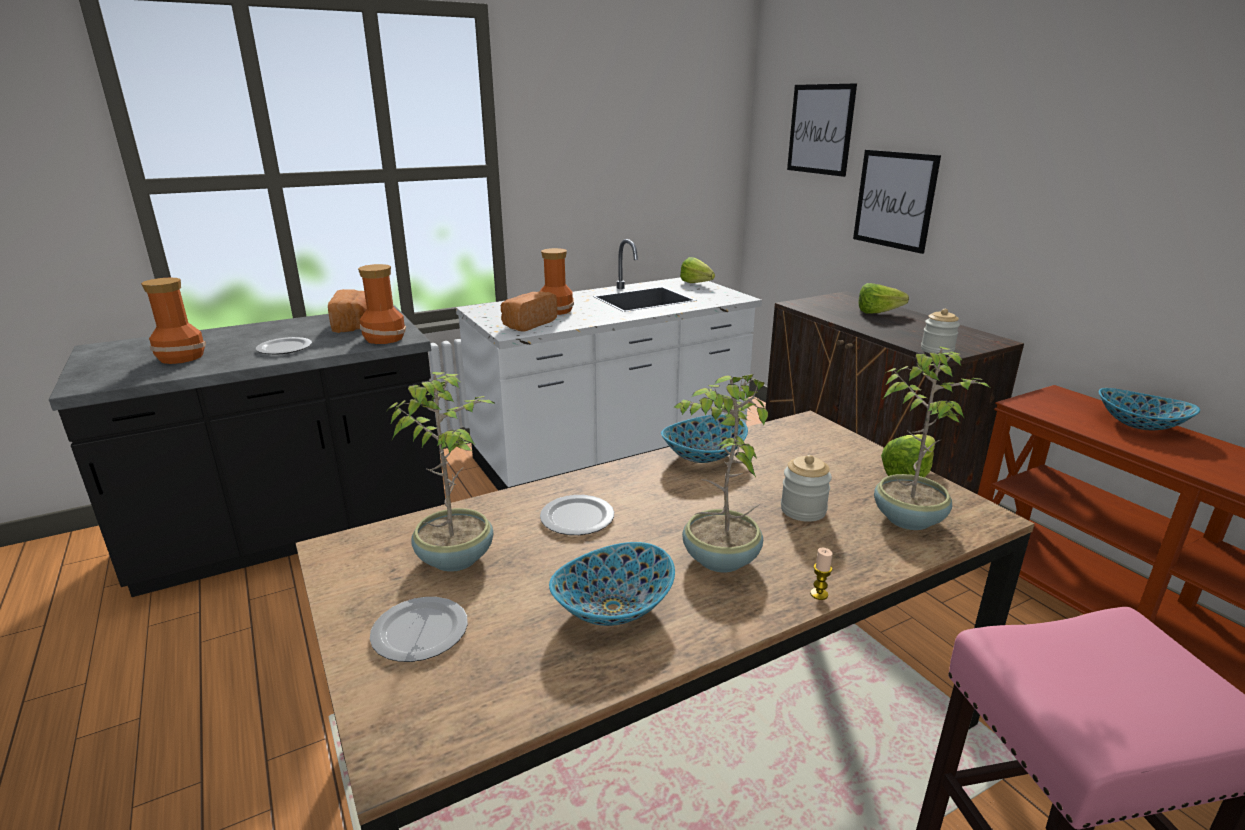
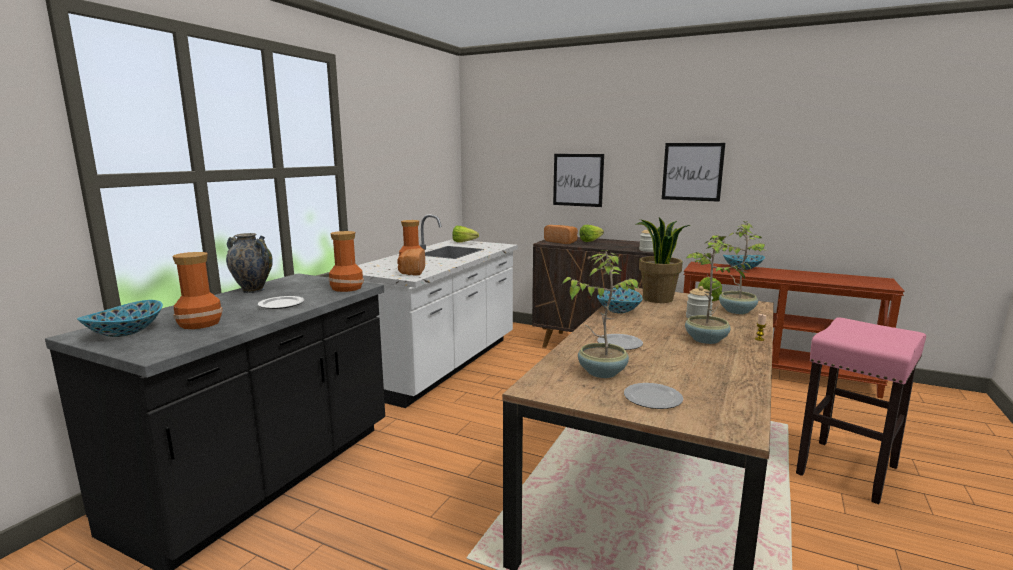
camera: 35 degrees left, 10 degrees down
bread [328,289,367,333] -> bread moved to [544,225,578,244]
bowl [549,542,675,626] -> bowl moved to [77,300,163,337]
picture [787,83,857,177] -> picture moved to [662,143,725,202]
none -> vase [226,233,273,293]
none -> potted plant [636,217,690,303]

